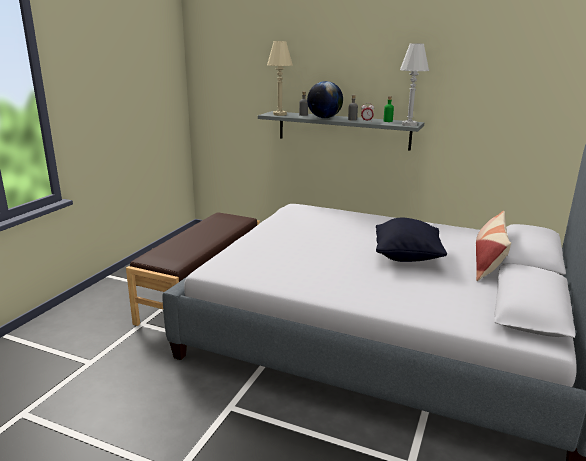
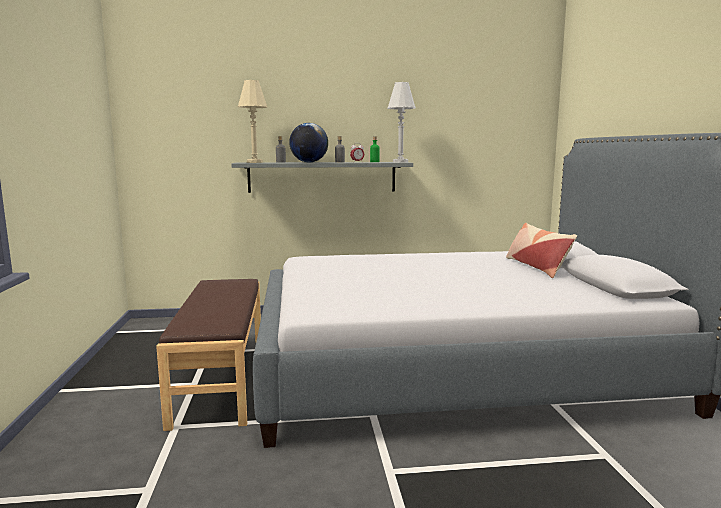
camera: 30 degrees left, 10 degrees down
black pillow [376,218,447,262] -> none

